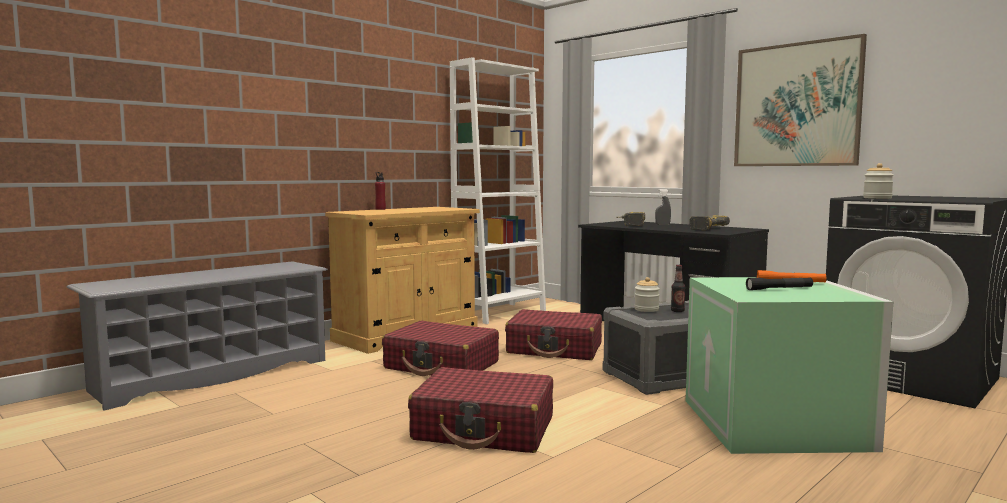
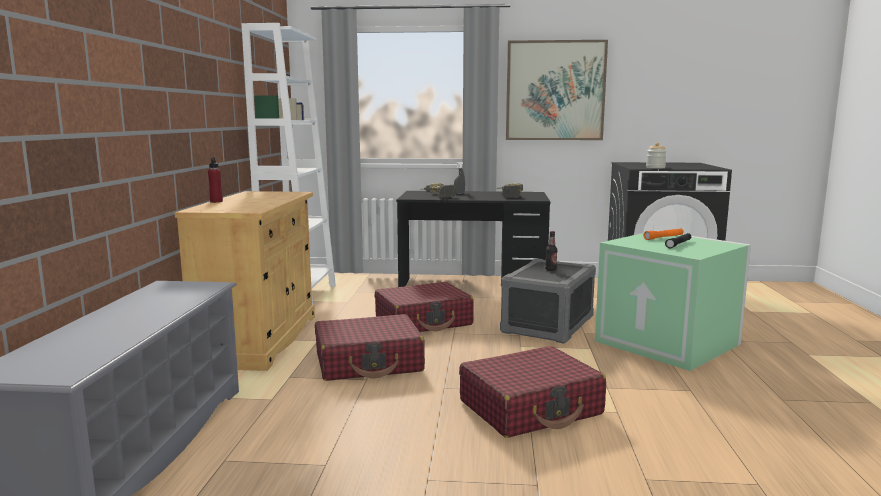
camera: 40 degrees left, 5 degrees up
jar [634,277,660,312] -> none

